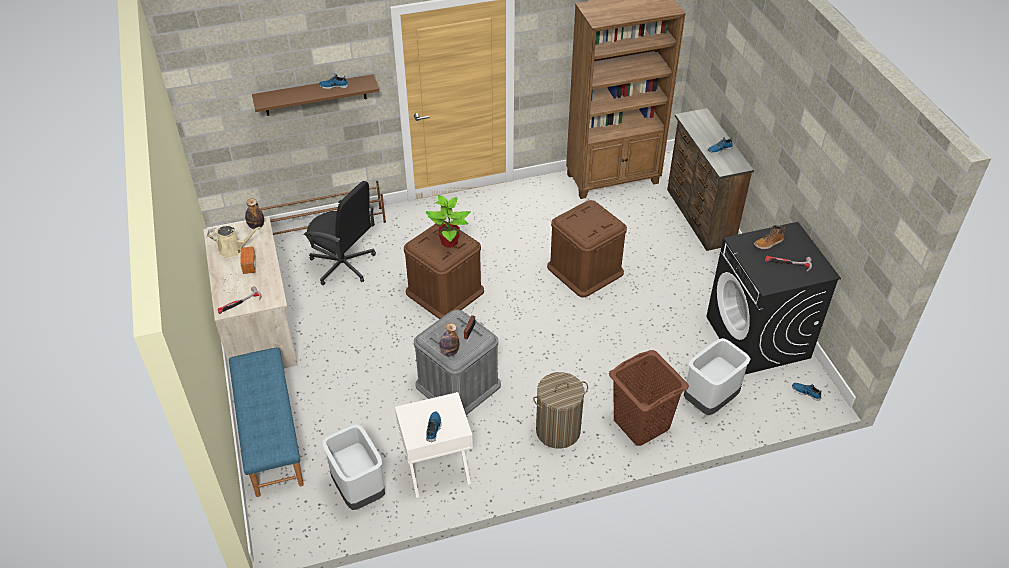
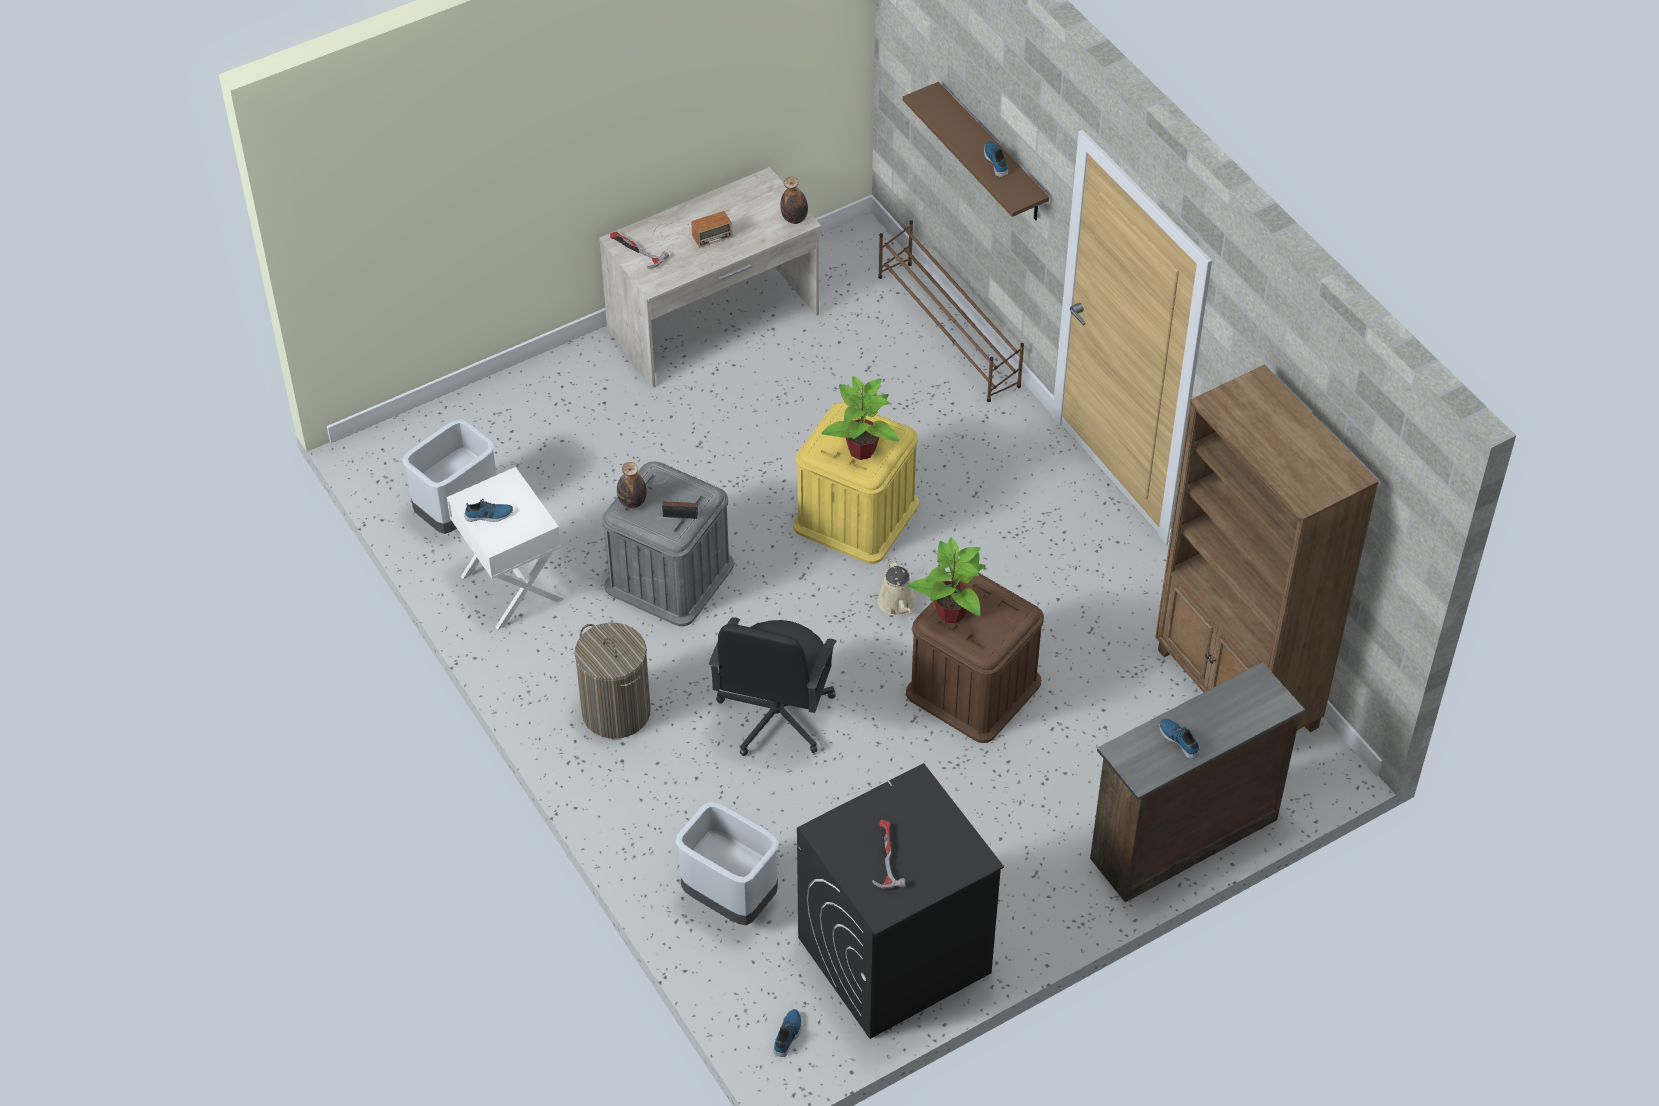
camera: 75 degrees right, 5 degrees up
beige watering can [207,226,260,258] -> beige watering can moved to [878,556,916,616]
blue bench [229,347,304,497] -> none
black office chair [303,181,376,285] -> black office chair moved to [709,617,836,756]
brown storage box [404,221,484,319] -> yellow storage box [793,402,919,564]
brown laundry basket [609,350,689,446] -> none
boot [754,225,786,249] -> none
none -> potted plant [907,537,986,623]

